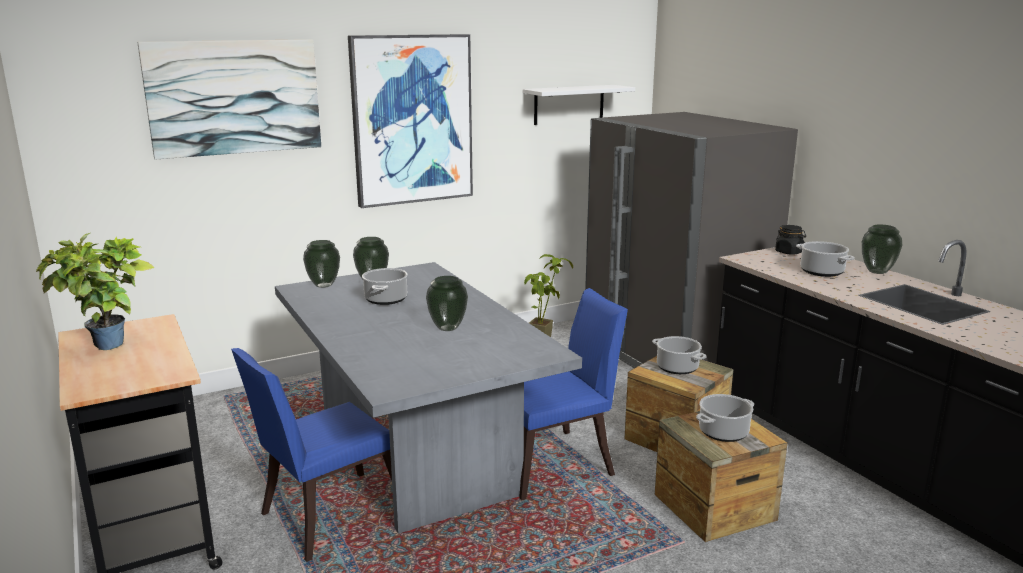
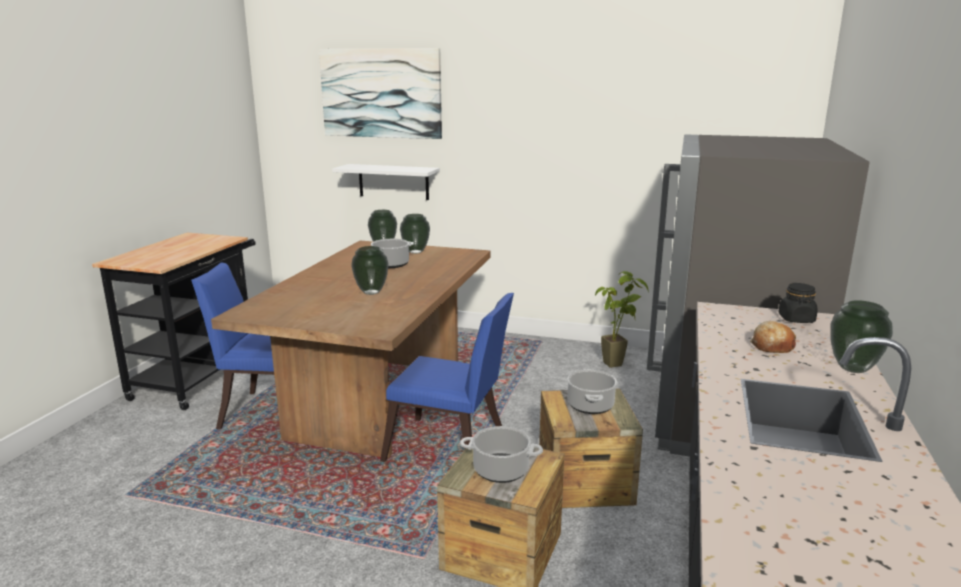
camera: 45 degrees right, 0 degrees up
potted plant [36,233,155,350] -> none
grey dining table [275,262,582,533] -> brown dining table [211,241,490,458]
picture [348,34,473,208] -> none
white shelf [523,85,635,125] -> white shelf moved to [332,164,440,200]
cooking pot [796,241,855,277] -> bread [750,321,796,353]

